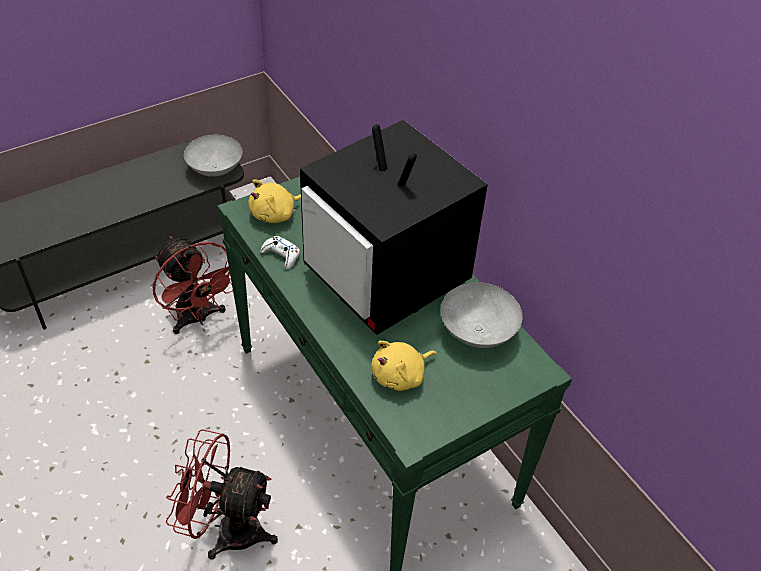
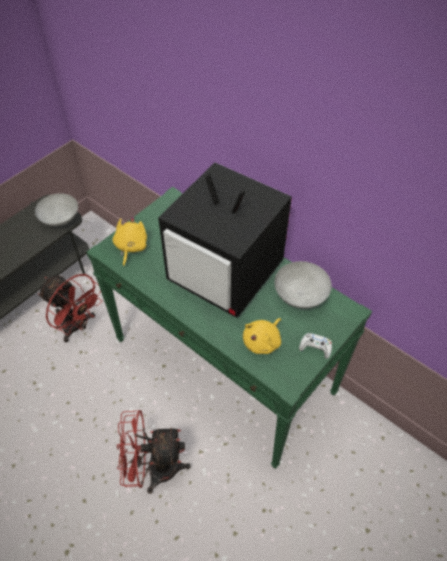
camera: 15 degrees left, 5 degrees up
yellow plush toy [249,180,301,223] -> yellow plush toy turned 150 degrees clockwise [113,216,147,266]
white game controller [260,236,300,269] -> white game controller moved to [299,333,332,359]

